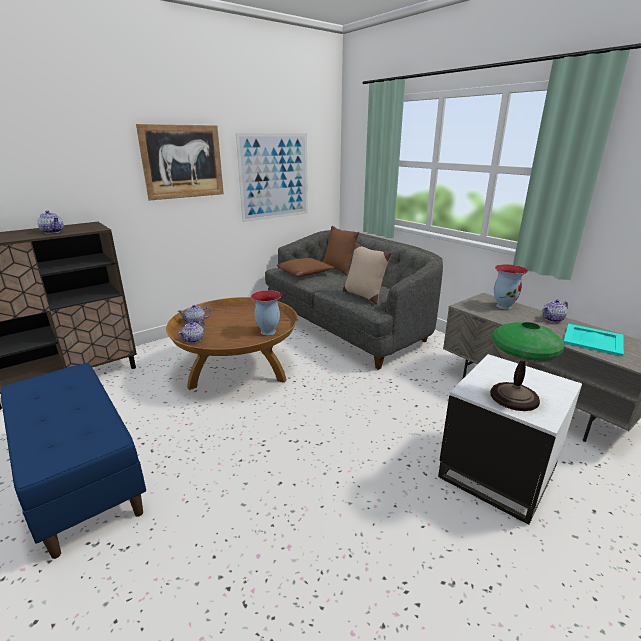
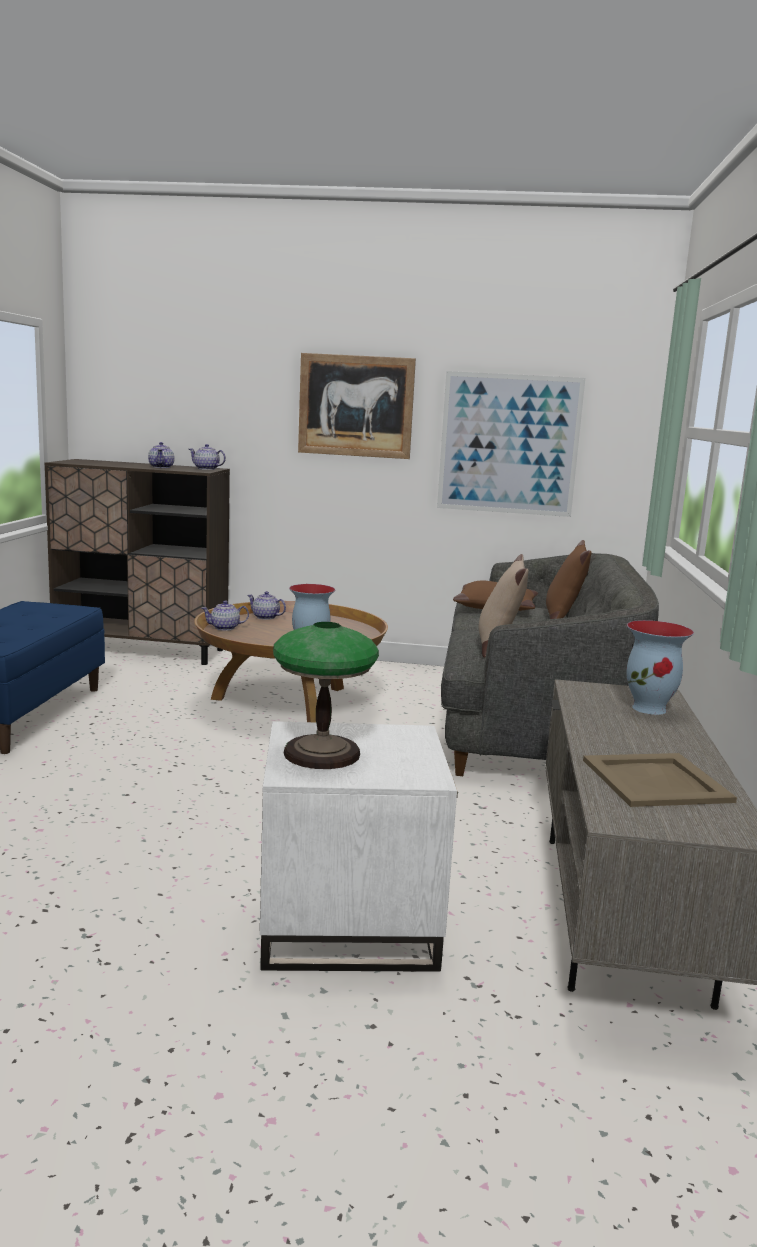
camera: 45 degrees right, 10 degrees down
teapot [542,300,568,322] -> teapot moved to [189,444,226,470]
turquoise tray [563,324,624,357] -> beige tray [583,753,737,807]

